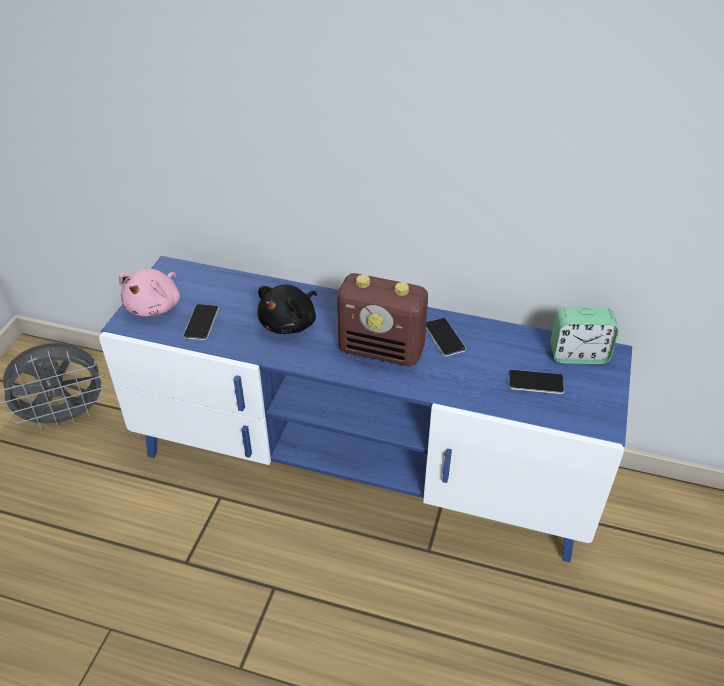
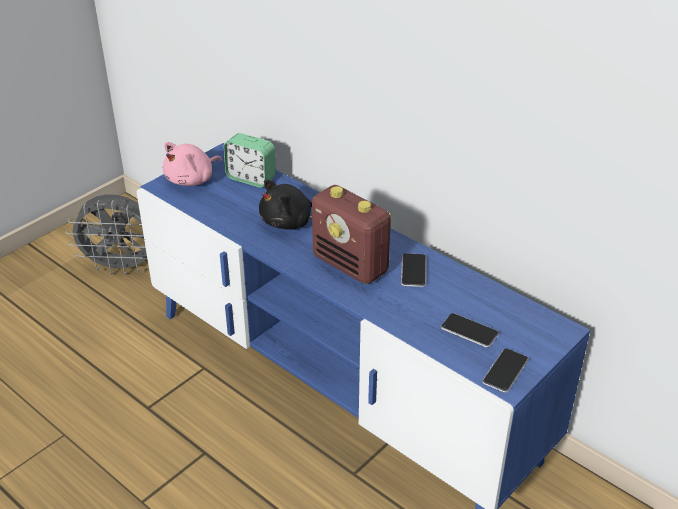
camera: 25 degrees right, 5 degrees down
phone [183,304,219,340] -> phone moved to [482,348,529,393]
alarm clock [550,307,619,364] -> alarm clock moved to [223,133,276,188]

